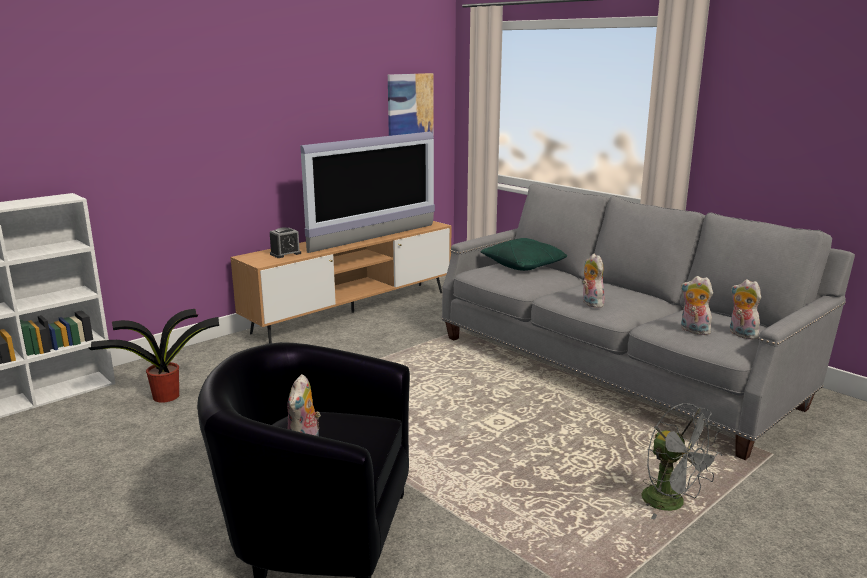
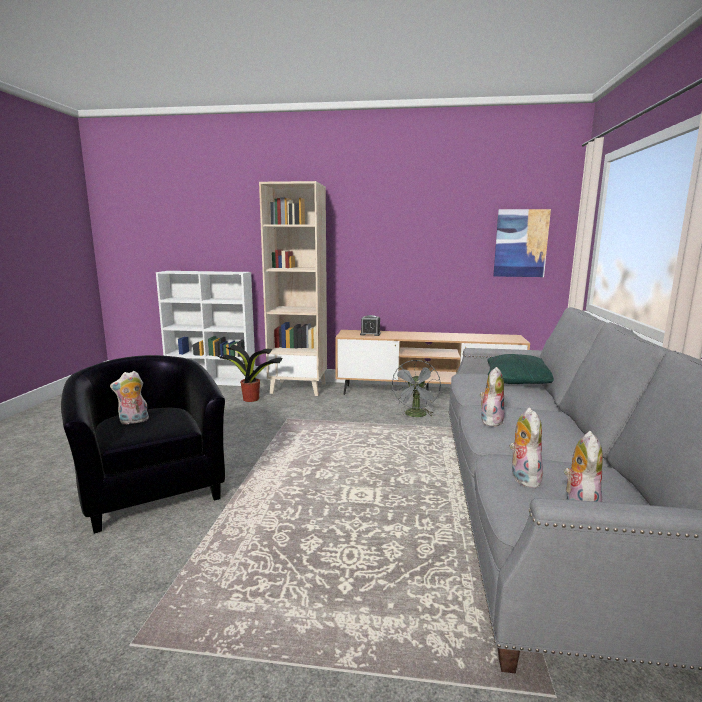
camera: 50 degrees right, 5 degrees down
television [300,132,435,253] -> none
grey fan [641,403,722,520] -> grey fan moved to [392,360,441,417]
none -> beige bookcase [259,181,327,396]

